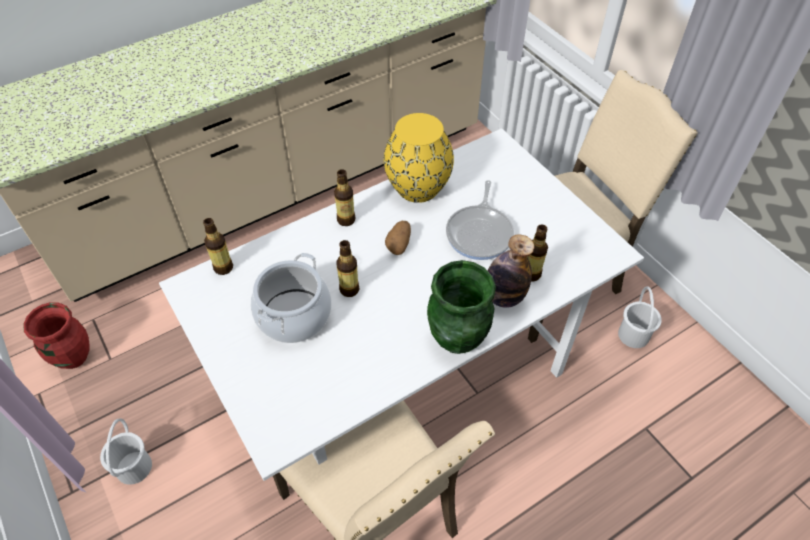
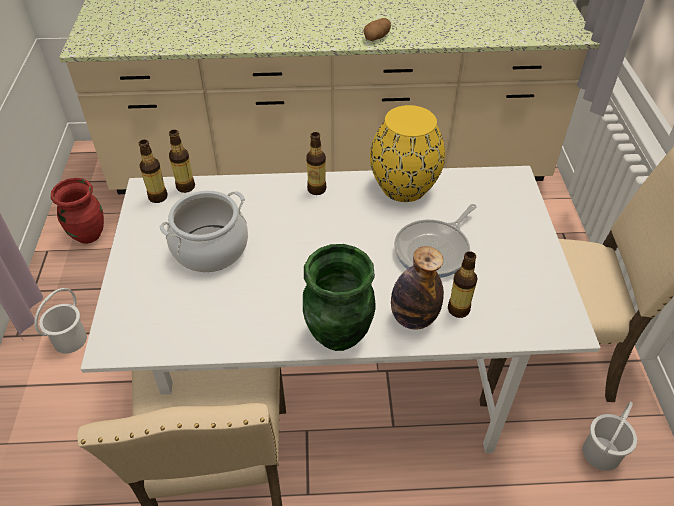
camera: 30 degrees right, 5 degrees down
bottle [336,240,360,297] -> bottle moved to [139,140,168,203]
potato [385,221,411,255] -> potato moved to [363,18,391,41]

